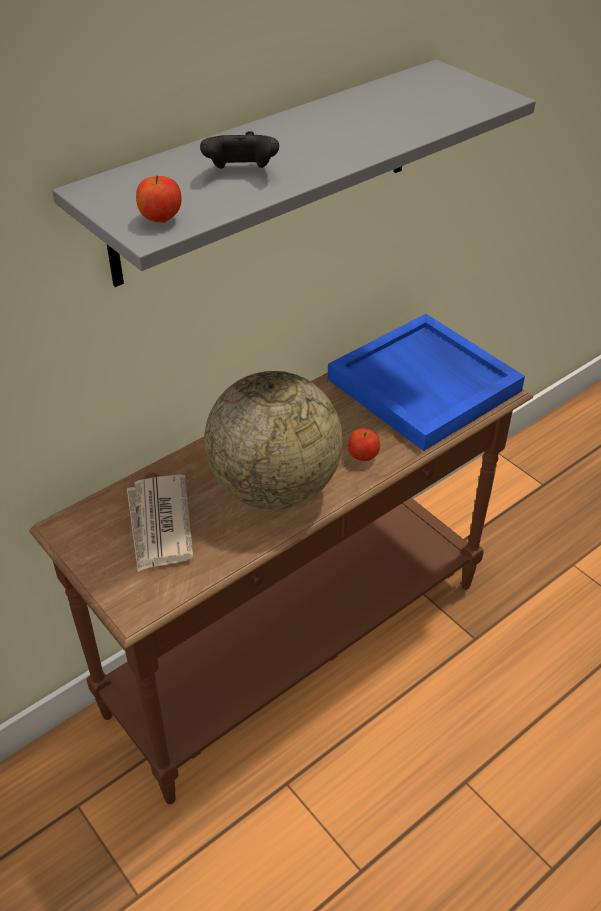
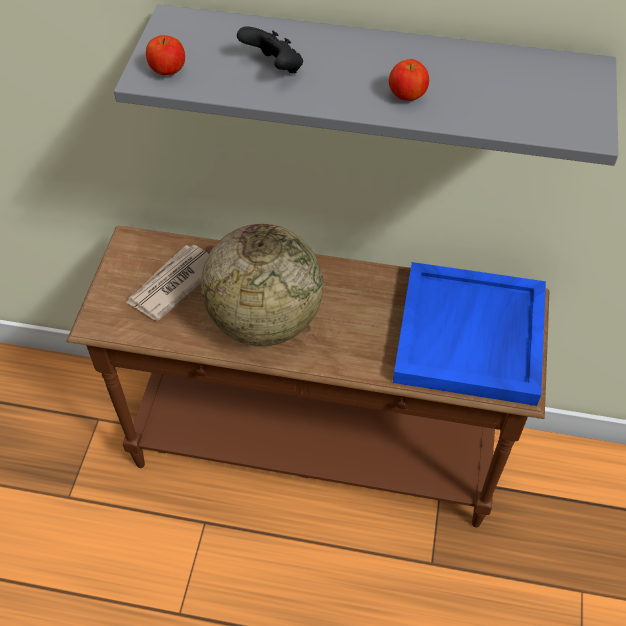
camera: 50 degrees right, 10 degrees up
apple [348,428,380,461] -> apple moved to [389,59,429,101]

